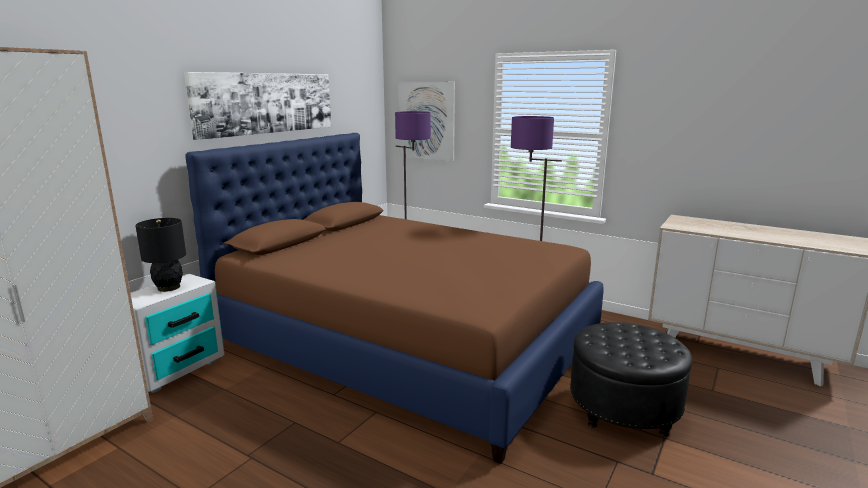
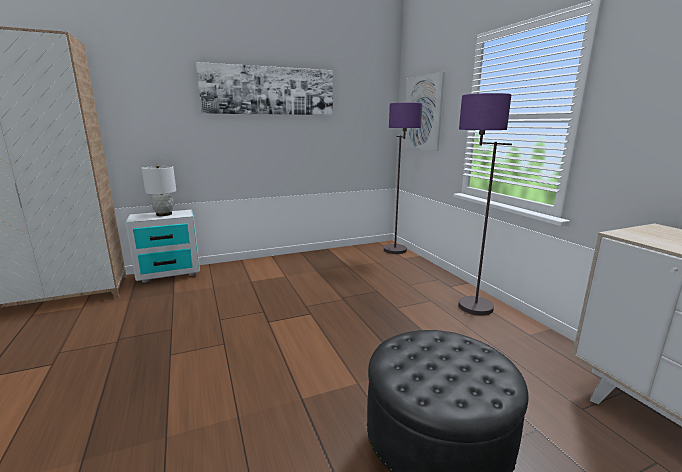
camera: 35 degrees right, 0 degrees up
black table lamp [135,218,186,292] -> white table lamp [142,165,176,216]
brown bed [186,133,604,464] -> none

